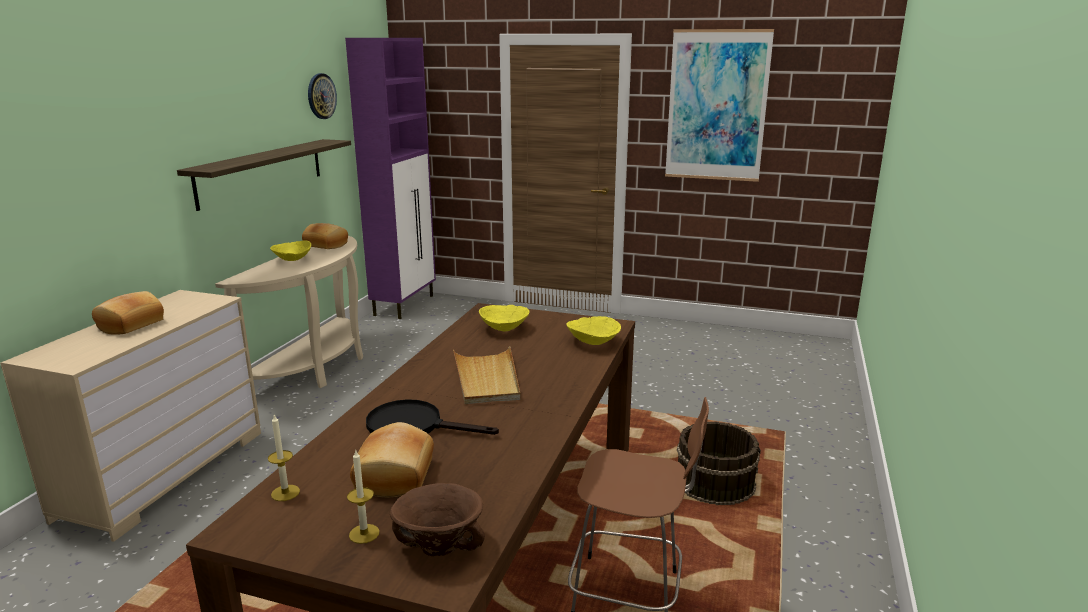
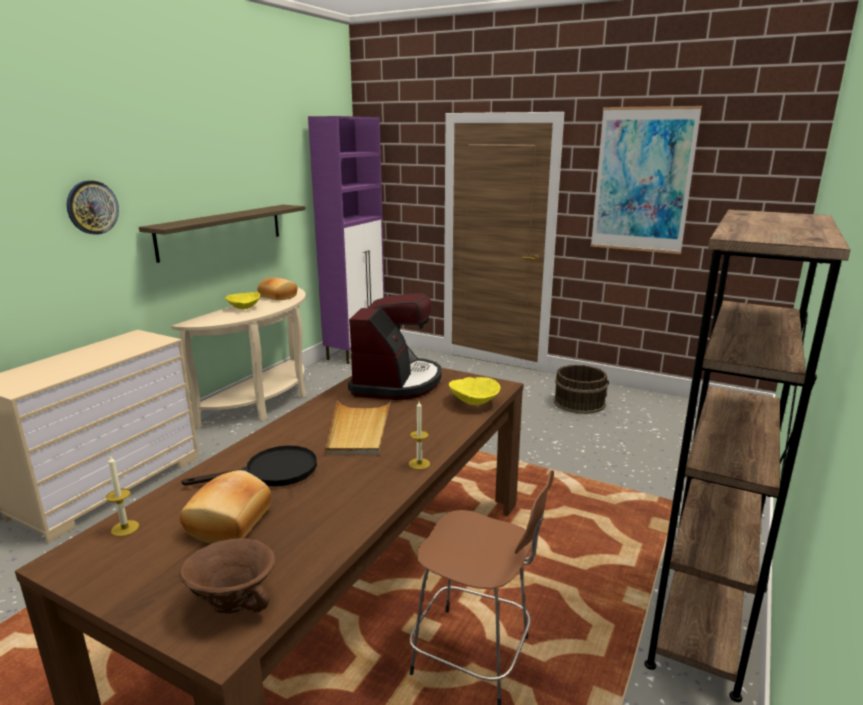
camera: 10 degrees right, 0 degrees up
bread [92,291,164,335] -> none
wall clock [308,73,337,119] -> wall clock moved to [66,180,119,235]
candle [347,451,380,544] -> candle moved to [409,401,430,470]
black frying pan [366,399,499,435] -> black frying pan turned 135 degrees clockwise [181,445,317,486]
yellow bowl [479,305,530,331] -> coffee machine [348,293,442,400]
brown bucket [677,422,761,505] -> brown bucket moved to [554,365,609,414]
none -> brown bookcase [644,210,851,702]

